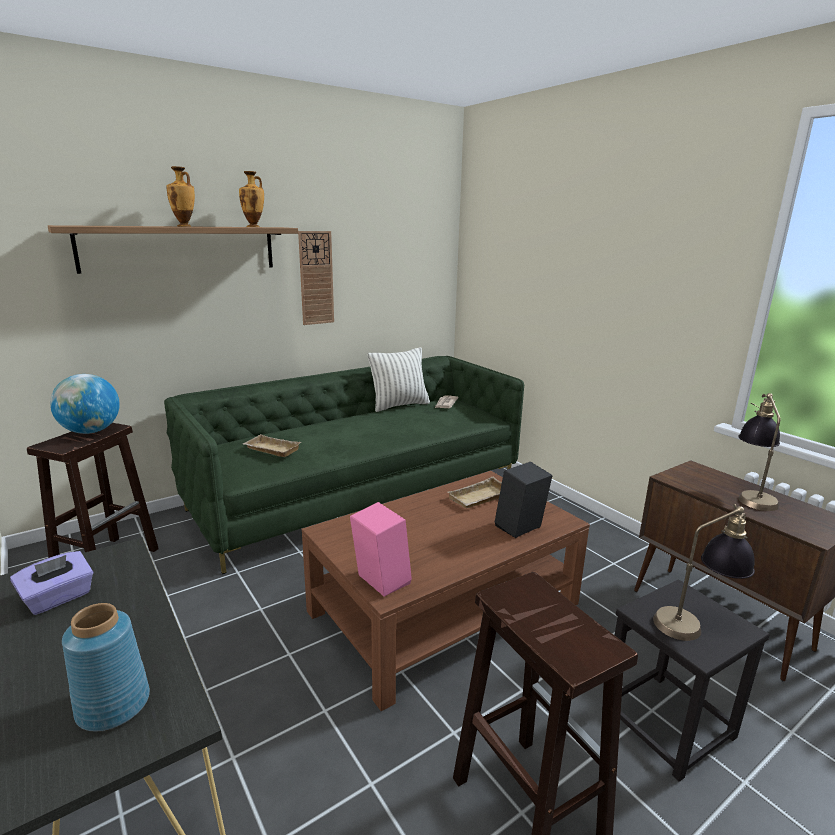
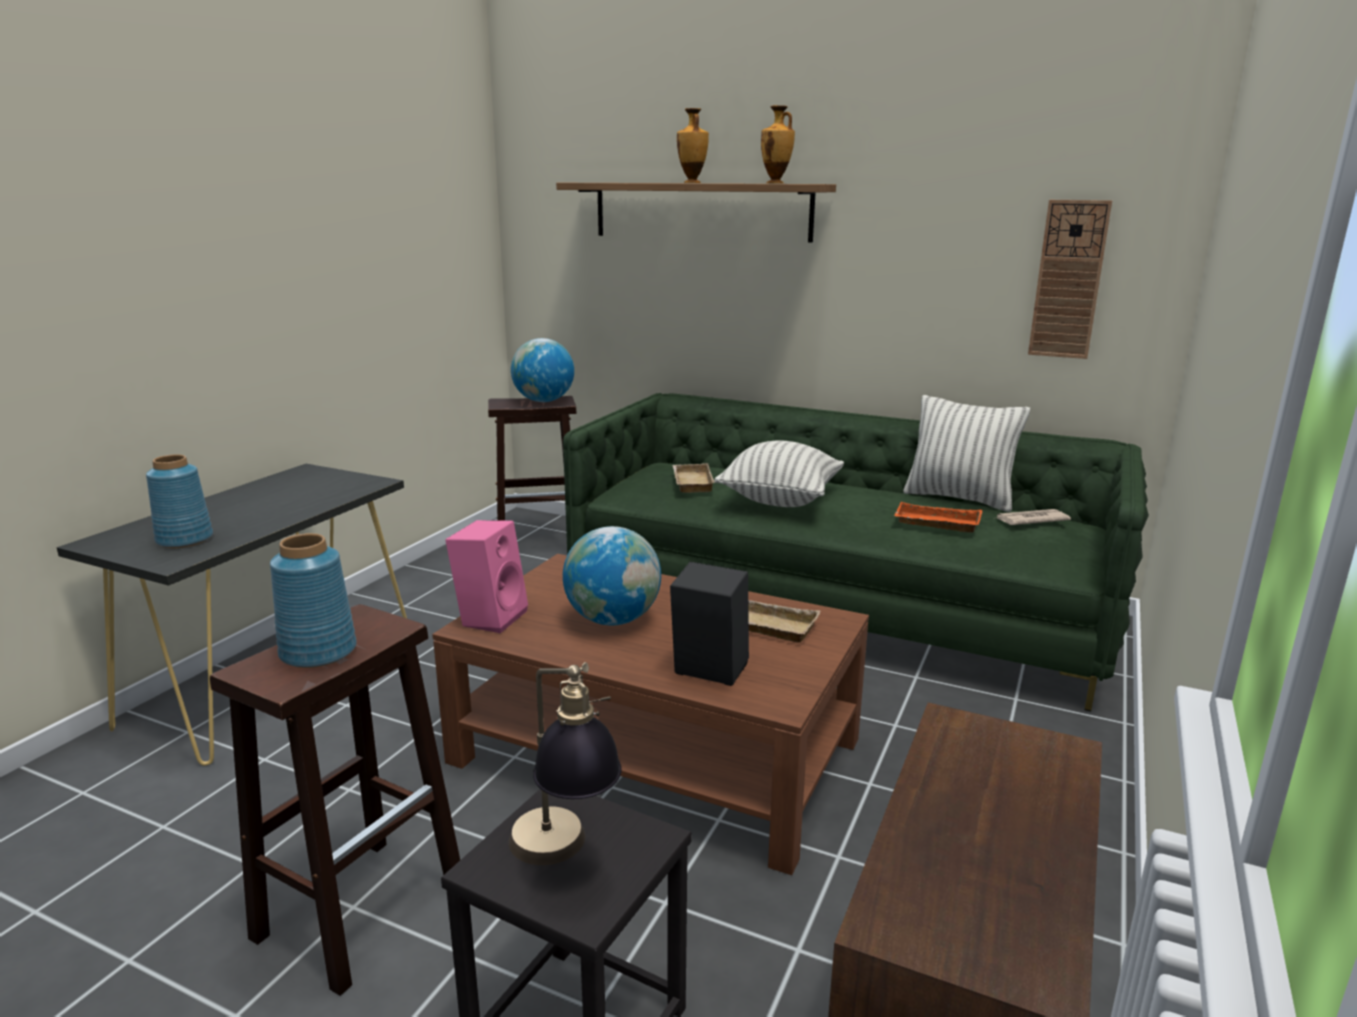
camera: 60 degrees right, 0 degrees up
purple tissue box [10,551,93,615] -> none
wall clock [298,231,334,325] -> wall clock moved to [1028,200,1112,359]
table lamp [738,393,780,511] -> none
none -> blue vase [270,533,357,668]
none -> globe [563,526,661,626]
none -> pillow [714,440,844,507]
none -> orange tray [894,502,983,533]

